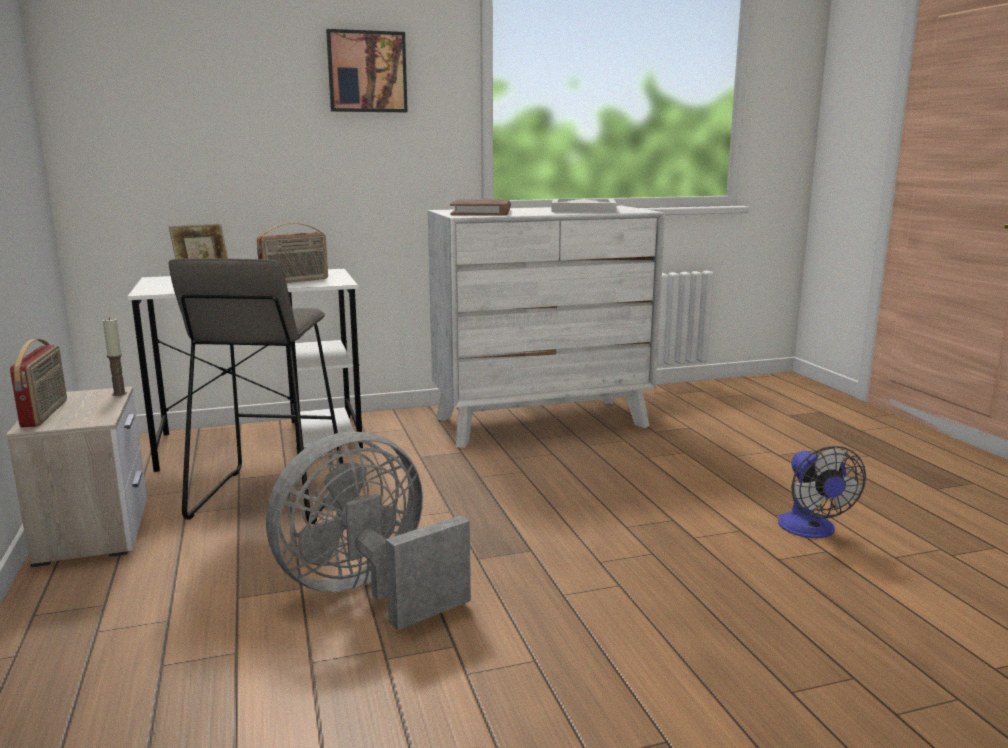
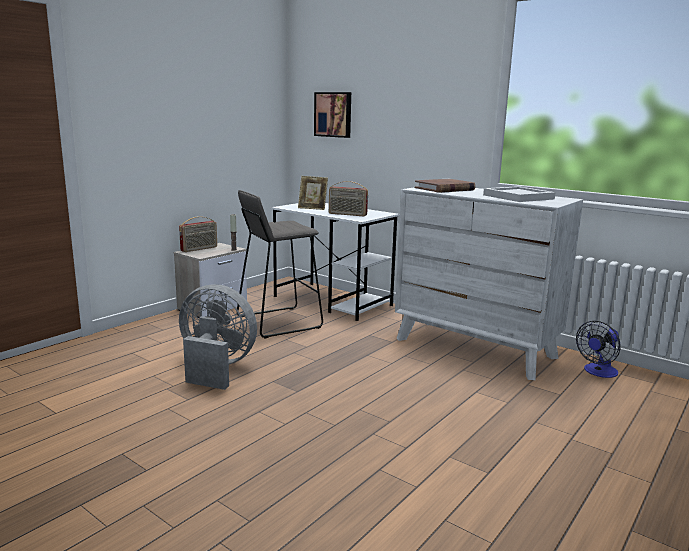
camera: 55 degrees right, 0 degrees up
picture [326,29,408,112] -> picture moved to [314,92,351,138]
fan [778,446,866,538] -> fan moved to [576,321,621,378]

